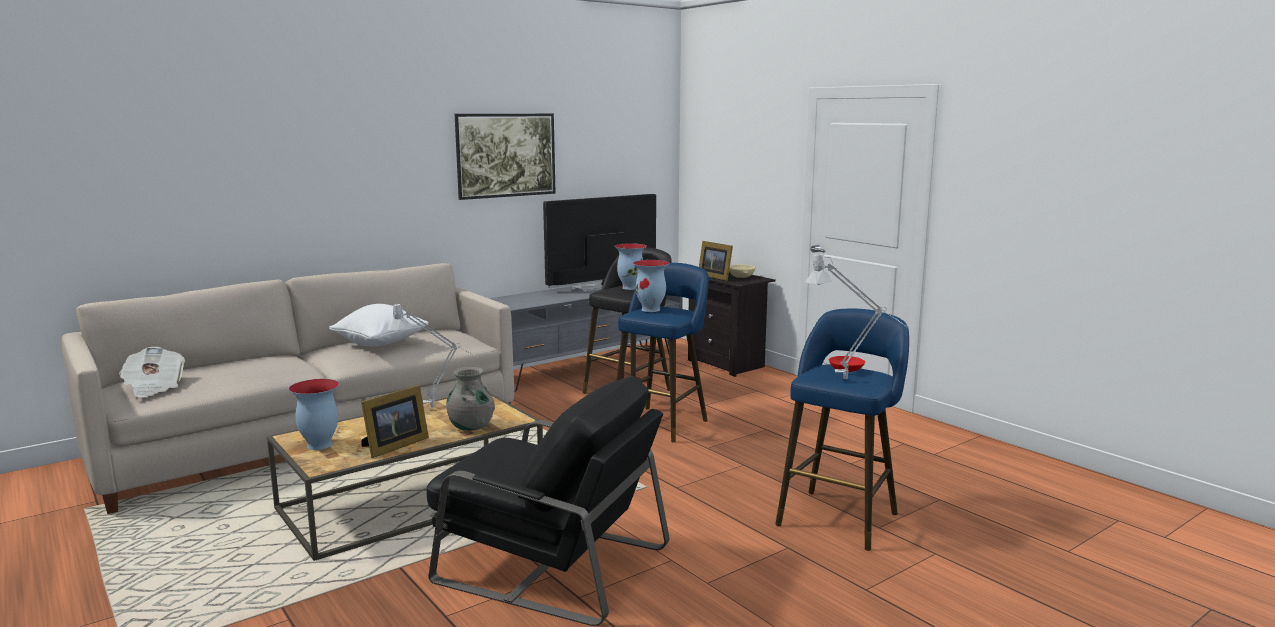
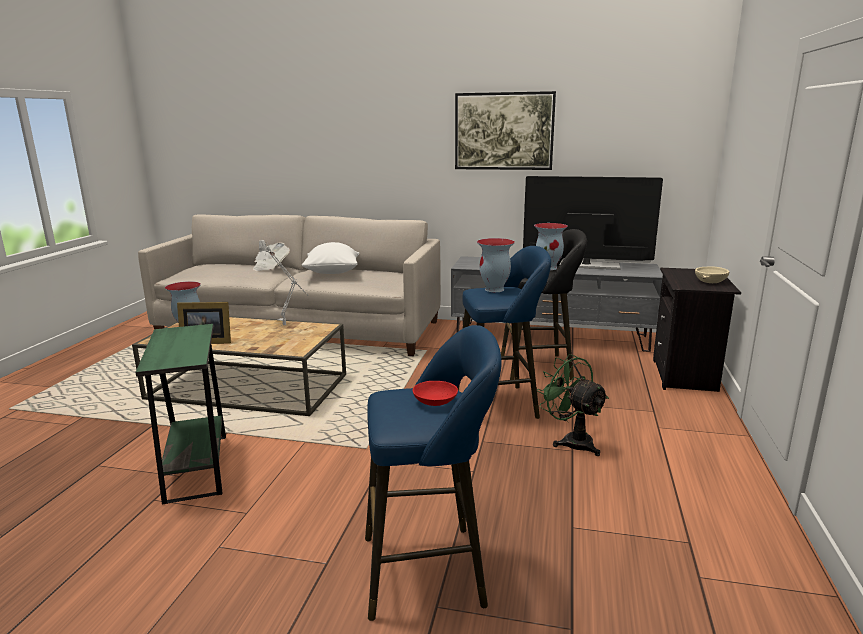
camera: 50 degrees right, 5 degrees up
newspaper [119,347,185,397] -> newspaper moved to [252,242,290,271]
black armchair [426,376,669,626] -> green side table [136,324,226,505]
grey vase [446,367,495,431] -> none
picture frame [699,241,733,281] -> none
grey table lamp [805,252,907,379] -> none
none -> green fan [537,354,609,456]

